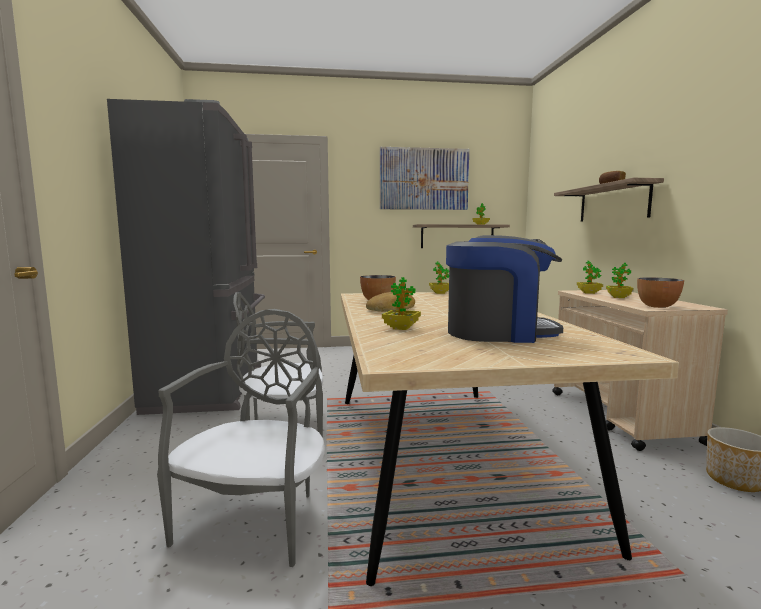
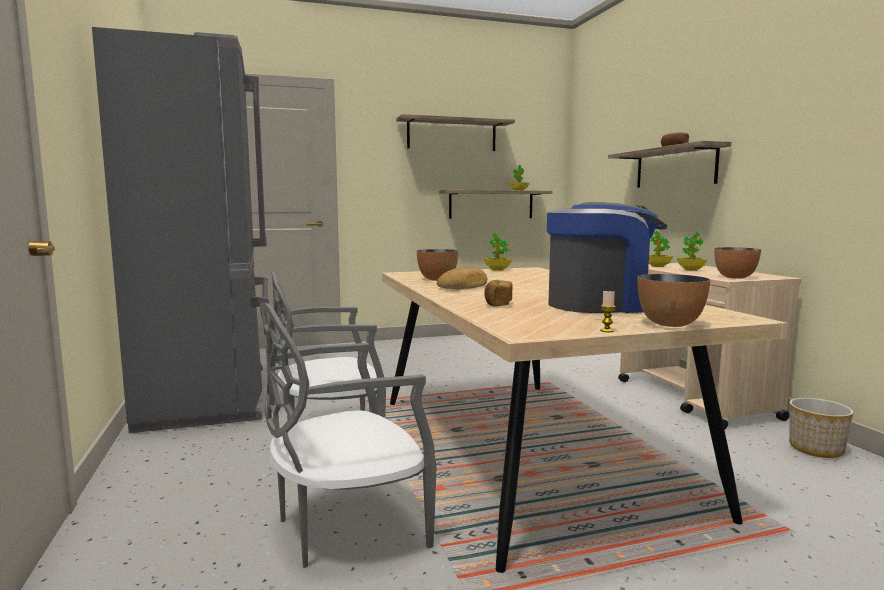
camera: 10 degrees left, 0 degrees up
grey chair [157,309,325,567] -> grey chair turned 120 degrees counterclockwise [260,303,437,568]
picture [380,147,469,210] -> shelf [396,114,515,151]
potted plant [382,277,421,330] -> bread [484,280,512,306]
none -> candle [600,291,616,332]
none -> bowl [637,274,710,327]

